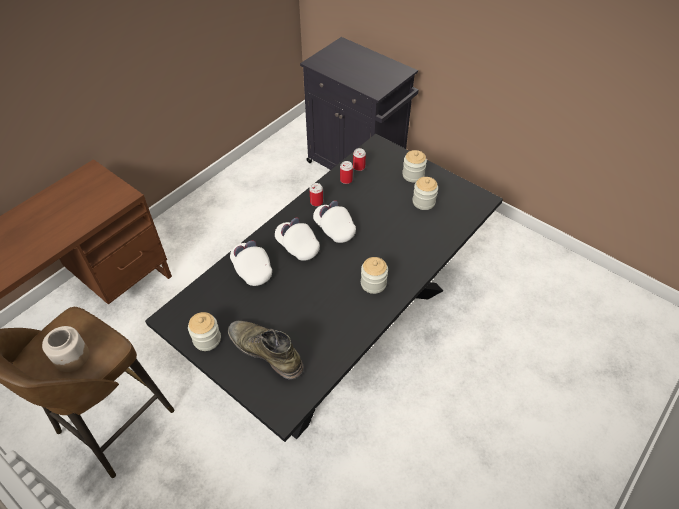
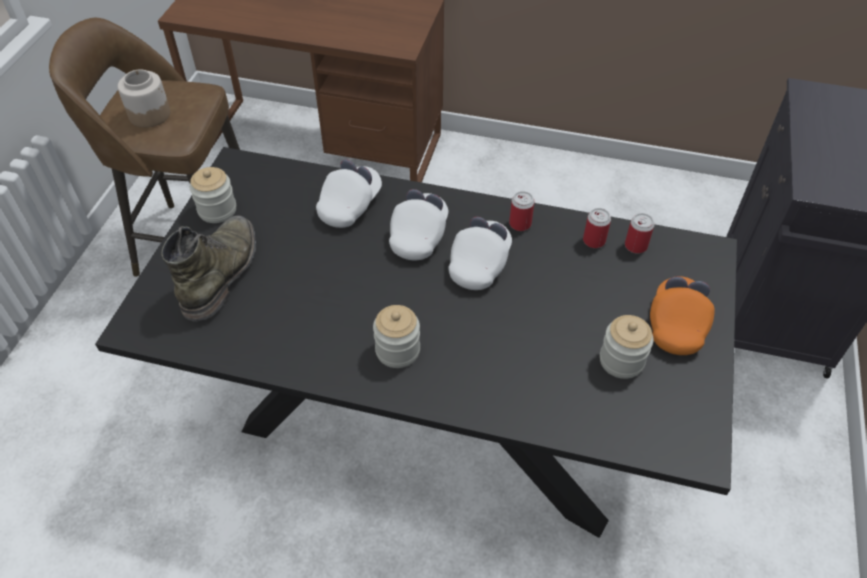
camera: 65 degrees right, 0 degrees up
jar [402,150,427,183] -> orange cap [650,276,715,355]

